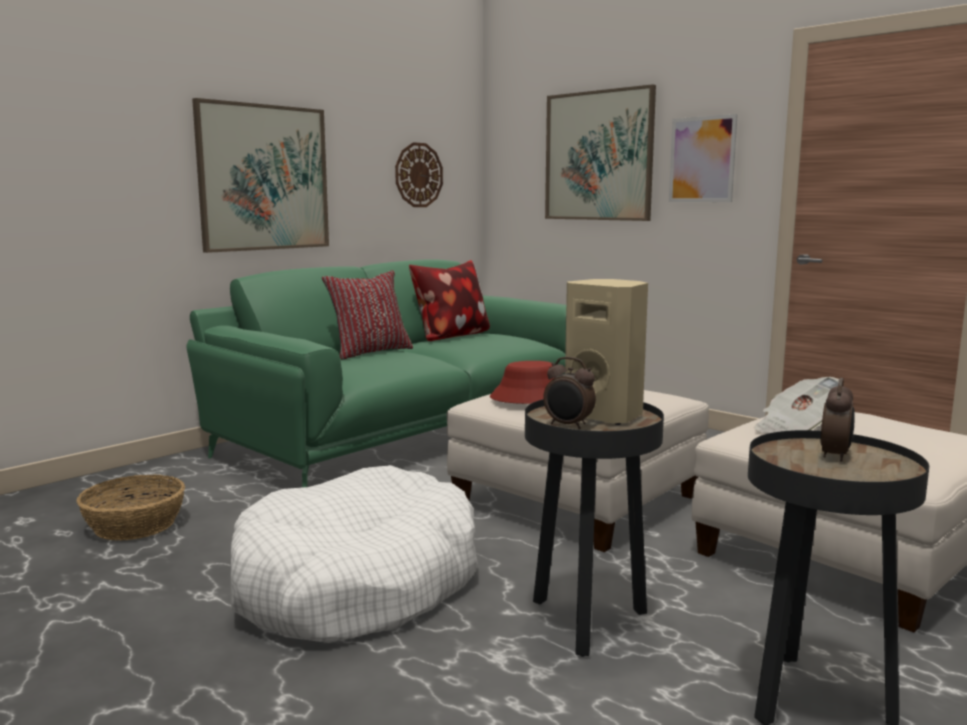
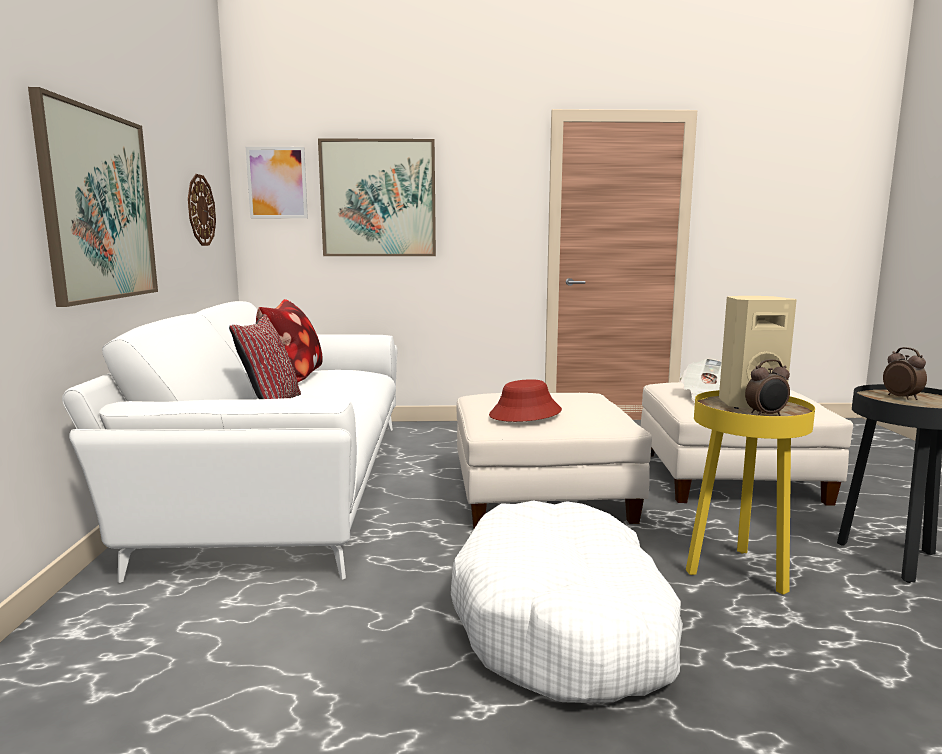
camera: 45 degrees left, 0 degrees up
basket [77,475,185,540] -> none
green sofa [186,259,566,488] -> white sofa [62,301,397,583]
black side table [525,399,664,657] -> yellow side table [686,390,815,595]
picture [669,114,738,202] -> picture moved to [246,147,308,218]

